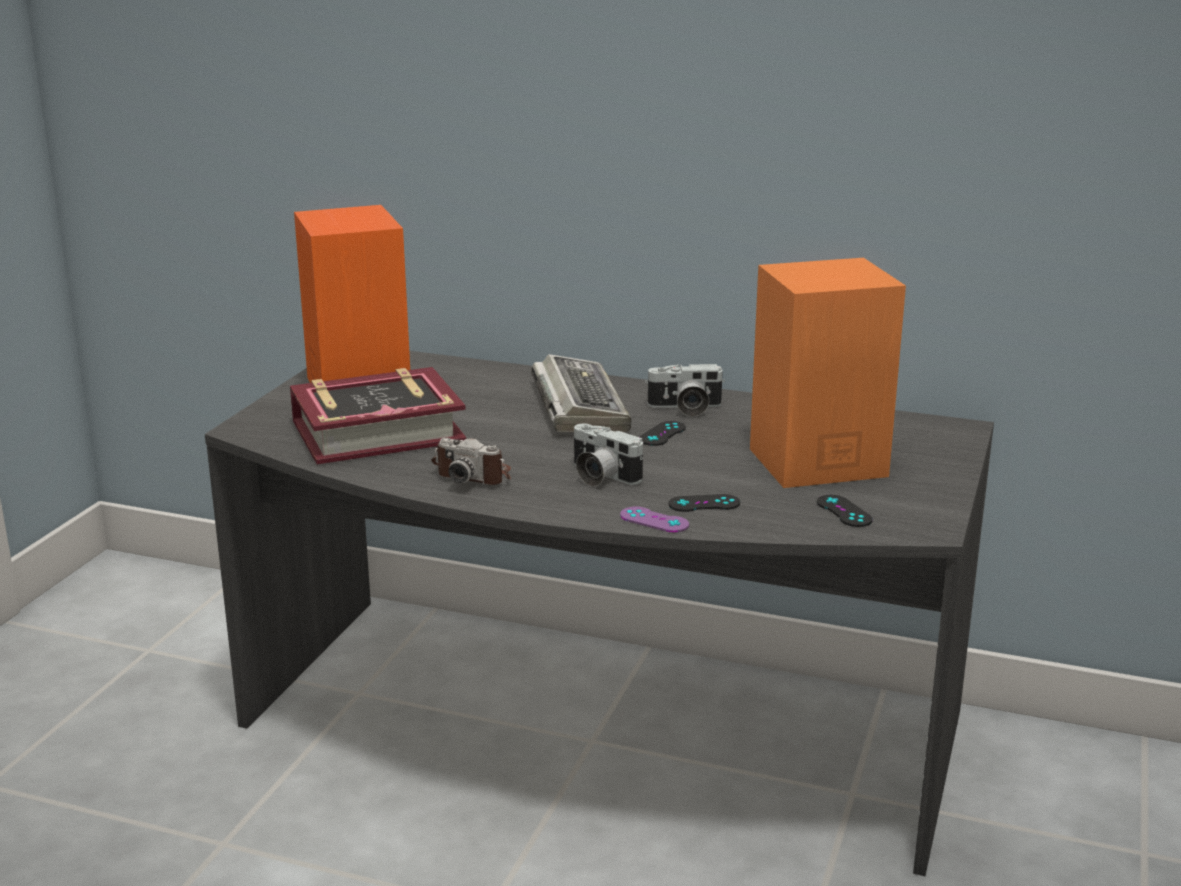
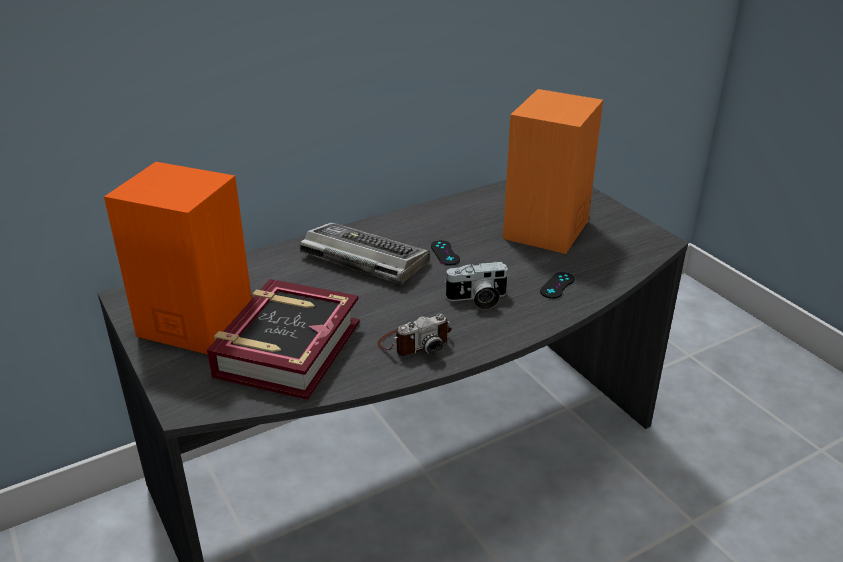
camera: 50 degrees left, 10 degrees up
purple game controller [620,506,689,532] -> none
camera [645,364,725,417] -> none
black game controller [817,495,873,527] -> none

